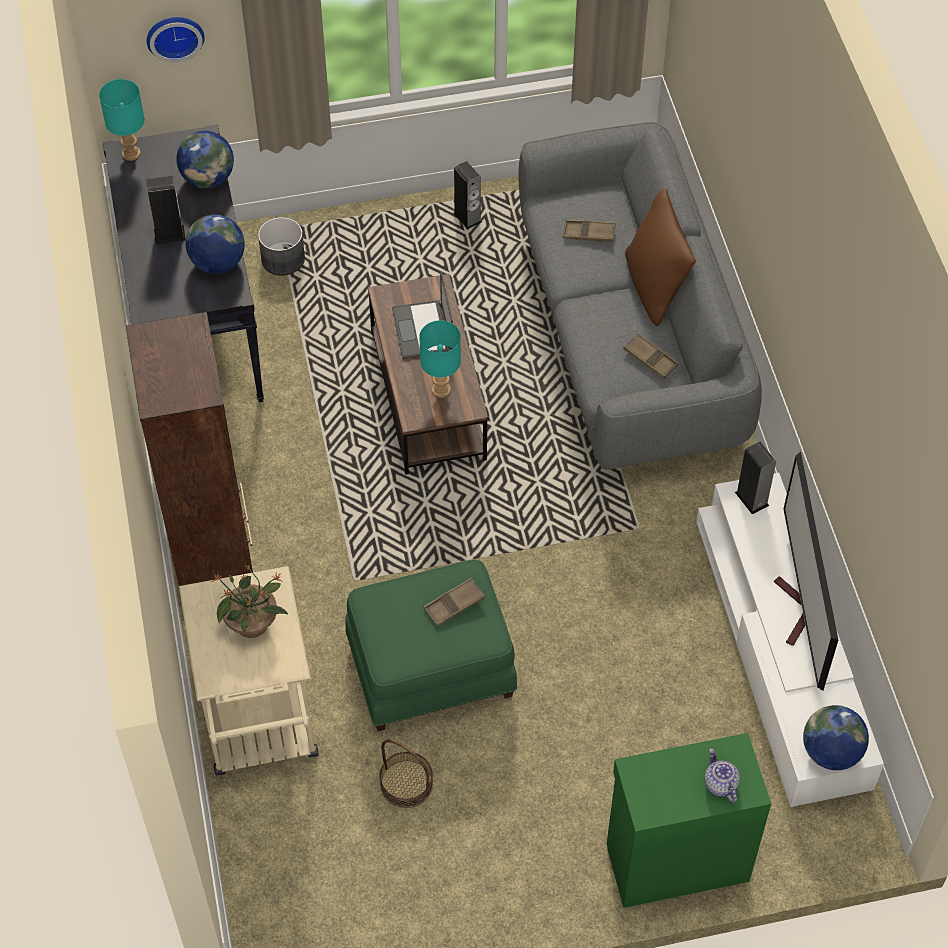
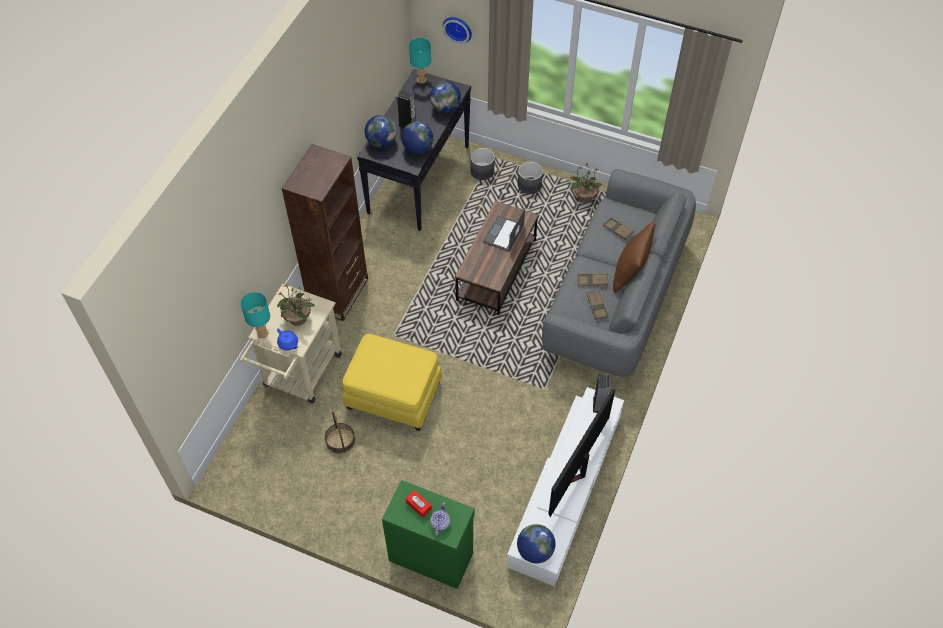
camera: 35 degrees right, 0 degrees up
green ottoman [345,560,517,732] -> yellow ottoman [342,334,442,431]
turquoise table lamp [419,320,461,398] -> turquoise table lamp moved to [241,292,270,338]
brown tray [423,578,485,626] -> brown tray moved to [577,273,608,286]
speaker [454,161,481,229] -> potted plant [570,163,604,203]
none -> blue teapot [277,328,298,351]
none -> globe [365,115,397,148]
none -> red tissue box [406,490,432,518]
none -> grey planter [518,162,543,194]

